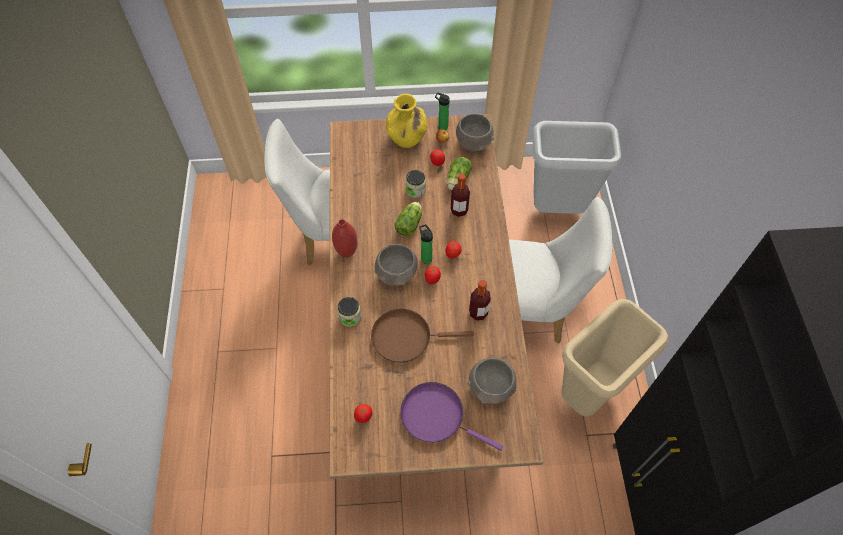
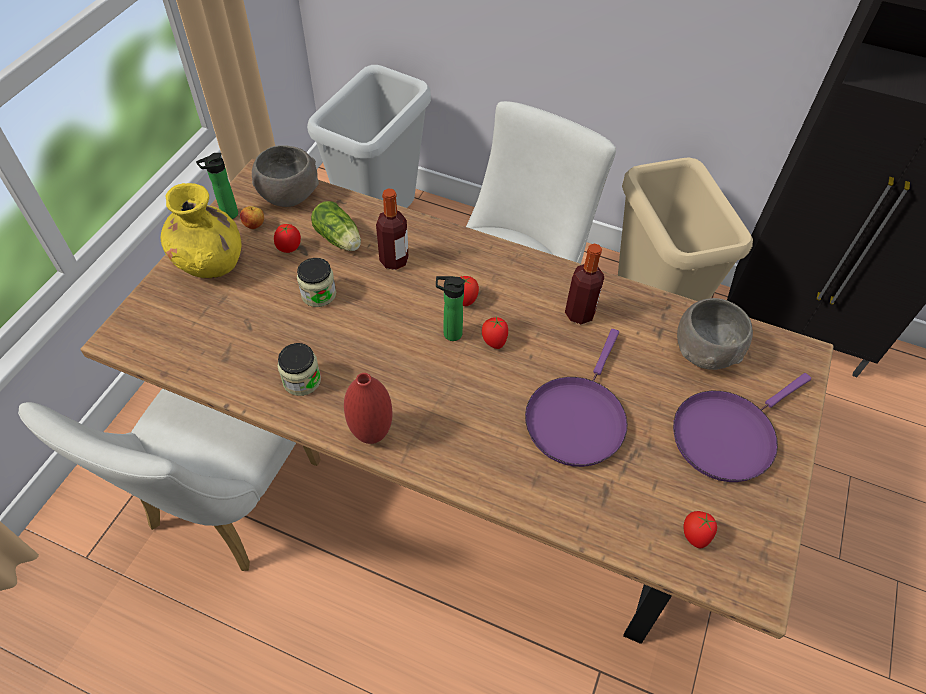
camera: 65 degrees left, 5 degrees down
jar [337,297,361,327] -> jar moved to [277,343,321,396]
brown frying pan [371,309,474,363] -> purple frying pan [525,329,628,467]
grey bowl [374,244,418,286] -> none
lettuce [395,202,422,236] -> none

